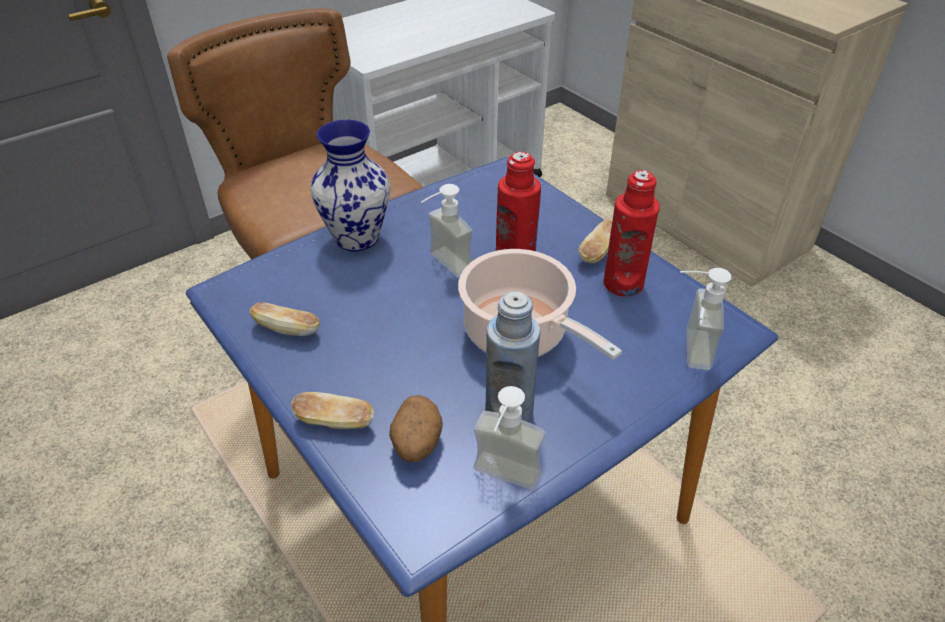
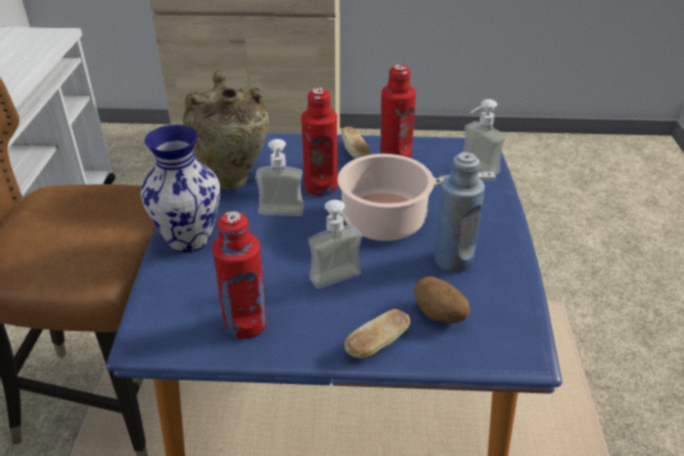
camera: 50 degrees left, 5 degrees down
bread [250,302,320,336] -> red bottle [212,211,267,339]
soap dispenser [474,386,545,490] -> soap dispenser moved to [308,200,362,289]
none -> beige vase [183,71,269,189]

